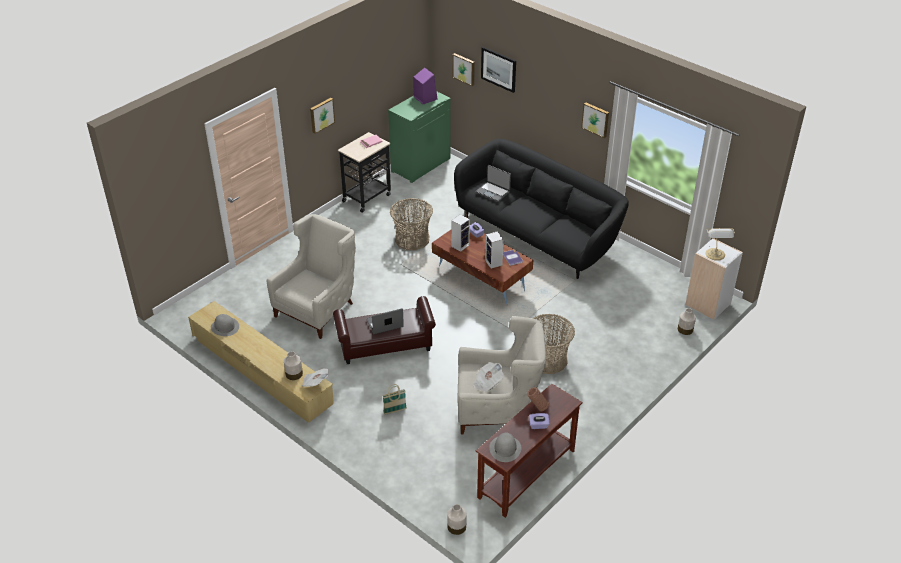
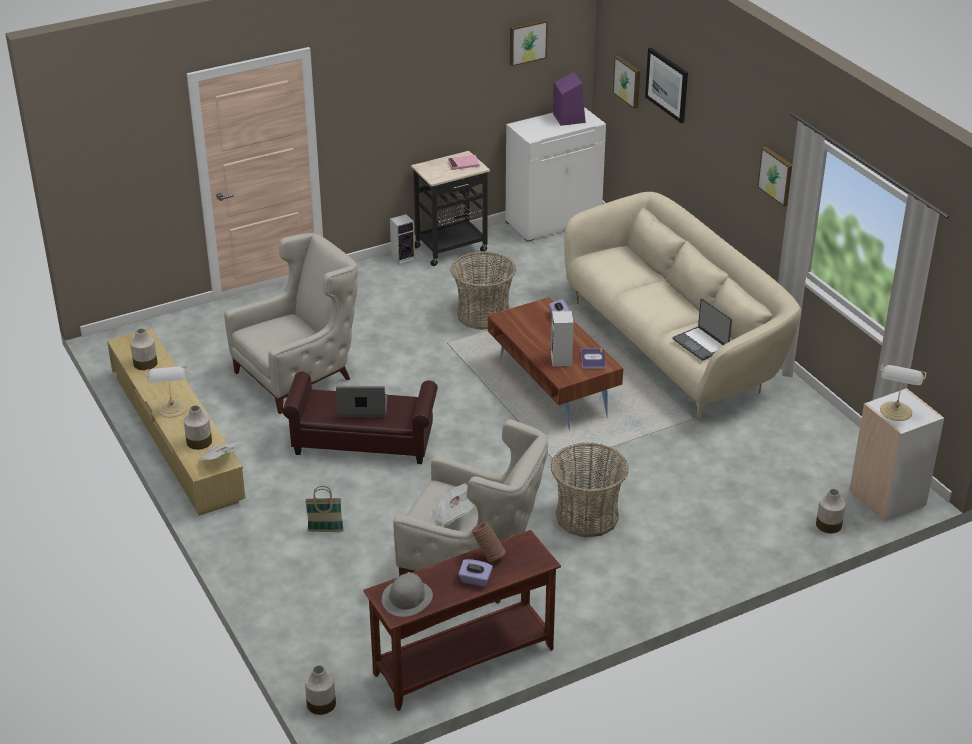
camera: 20 degrees right, 5 degrees down
grey hat [211,314,239,336] -> beige vase [130,328,157,370]
picture [310,98,335,134] -> picture moved to [510,19,548,66]
green cabinet [388,92,451,183] -> white cabinet [506,107,606,242]
speaker [451,214,470,252] -> speaker moved to [390,214,415,265]
black sofa [454,139,629,279] -> beige sofa [564,192,801,418]
laptop [476,165,511,202] -> laptop moved to [672,298,732,361]
none -> table lamp [145,366,188,418]

